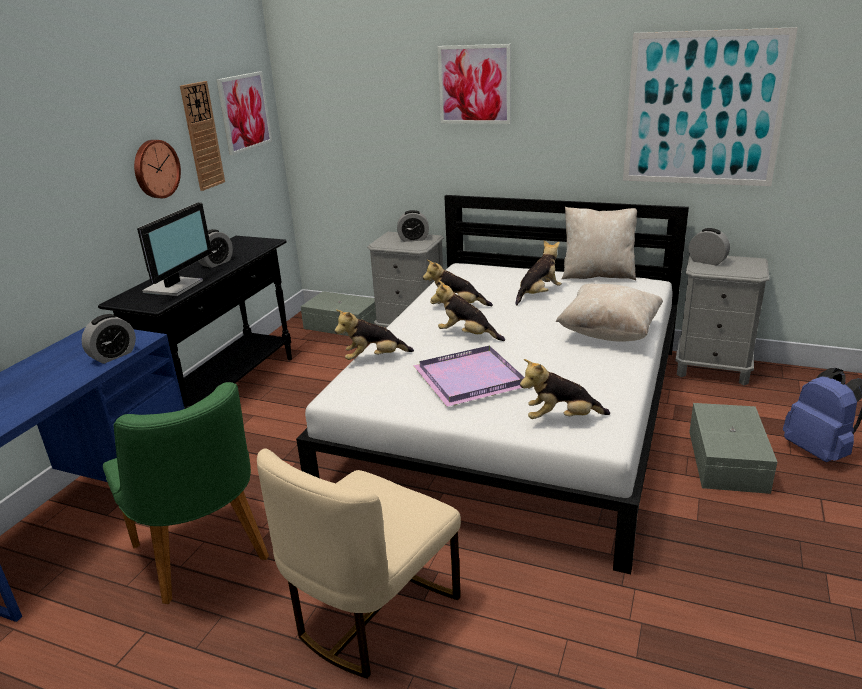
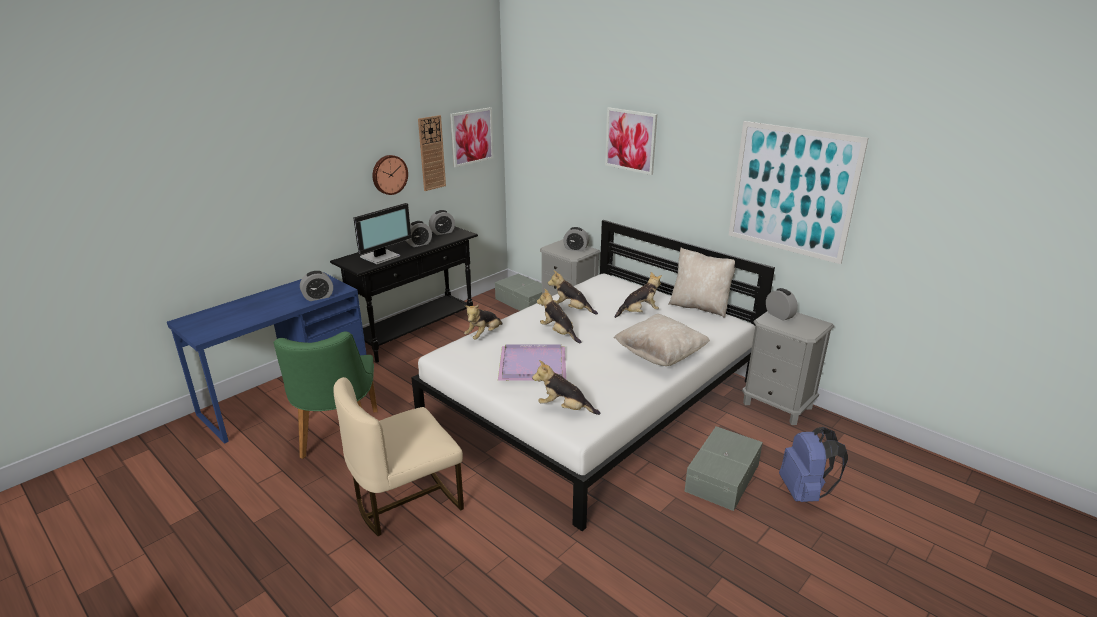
camera: 20 degrees right, 0 degrees up
plush toy [335,310,414,360] -> plush toy turned 60 degrees counterclockwise [464,305,503,340]
none -> alarm clock [429,210,455,235]

